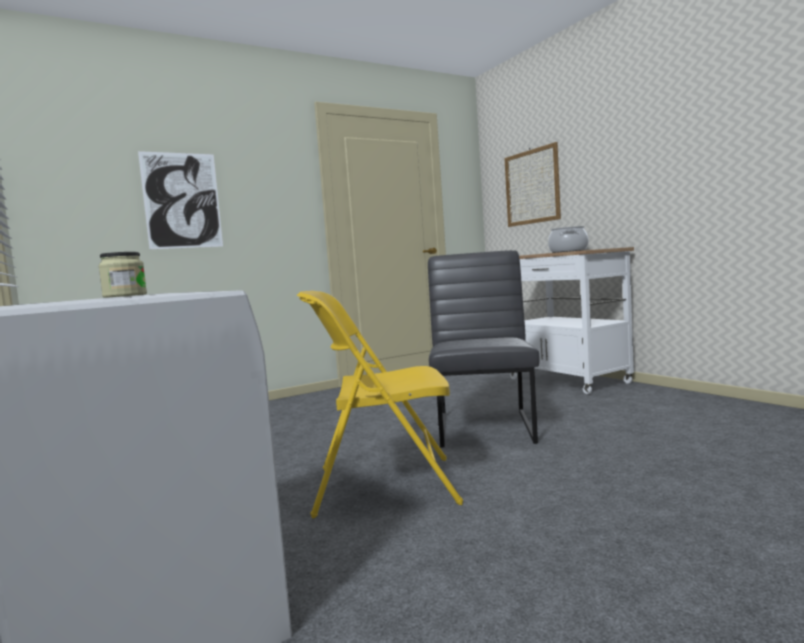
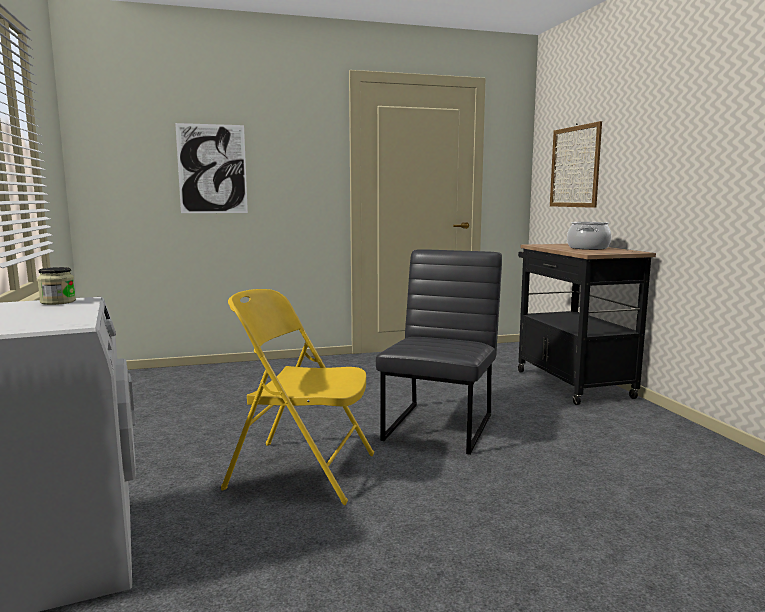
camera: 15 degrees right, 5 degrees up
white cart [510,247,634,394] -> black cart [518,244,656,405]

